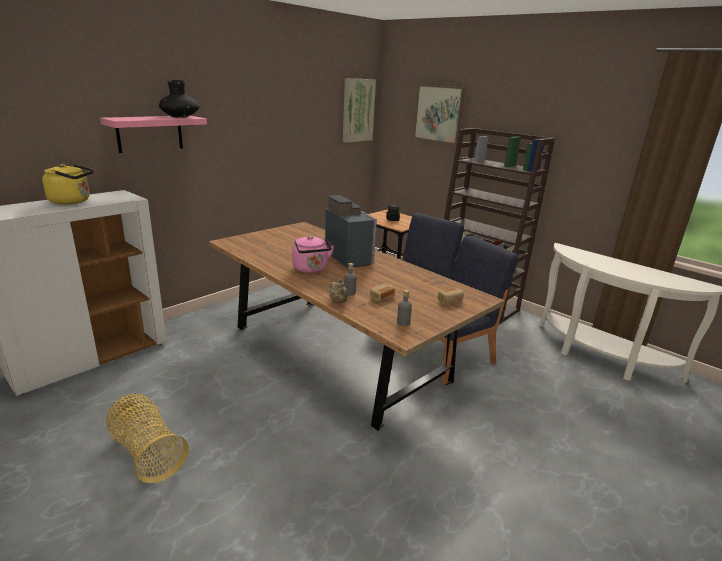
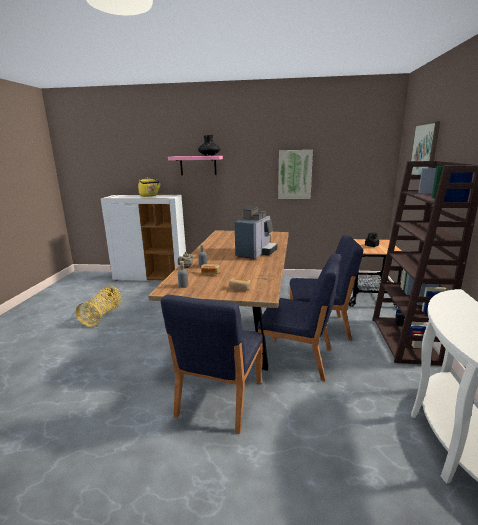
camera: 55 degrees right, 5 degrees down
pink kettle [292,236,334,273] -> none
picture [343,78,376,143] -> picture moved to [278,150,313,199]
none -> blue chair [161,294,263,434]

